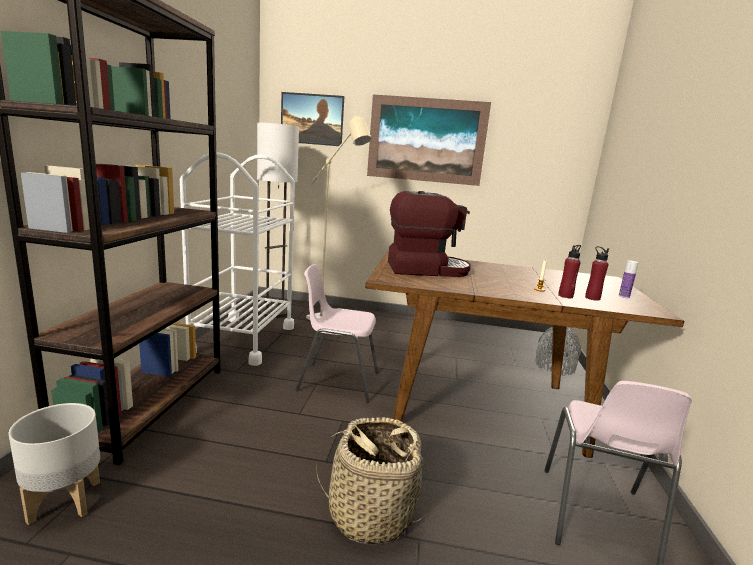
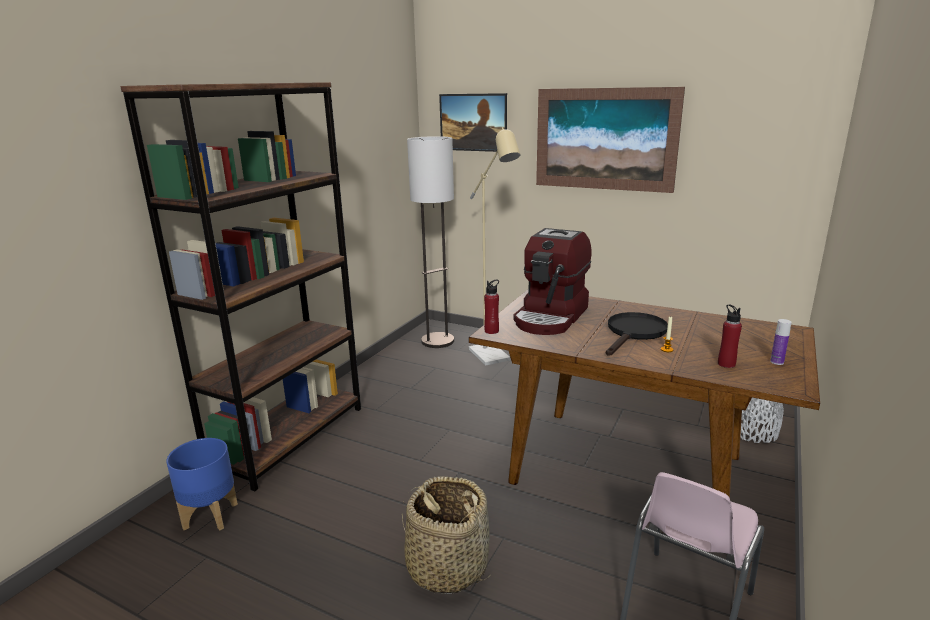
camera: 20 degrees right, 5 degrees up
grey planter [9,403,100,525] -> blue planter [166,438,238,530]
white cart [180,153,295,366] -> none
pink chair [295,264,378,403] -> none
coffee machine [388,191,471,277] -> coffee machine turned 105 degrees clockwise [514,228,592,335]
red bottle [558,245,581,298] -> red bottle moved to [484,280,499,334]
none -> black frying pan [606,312,668,356]

